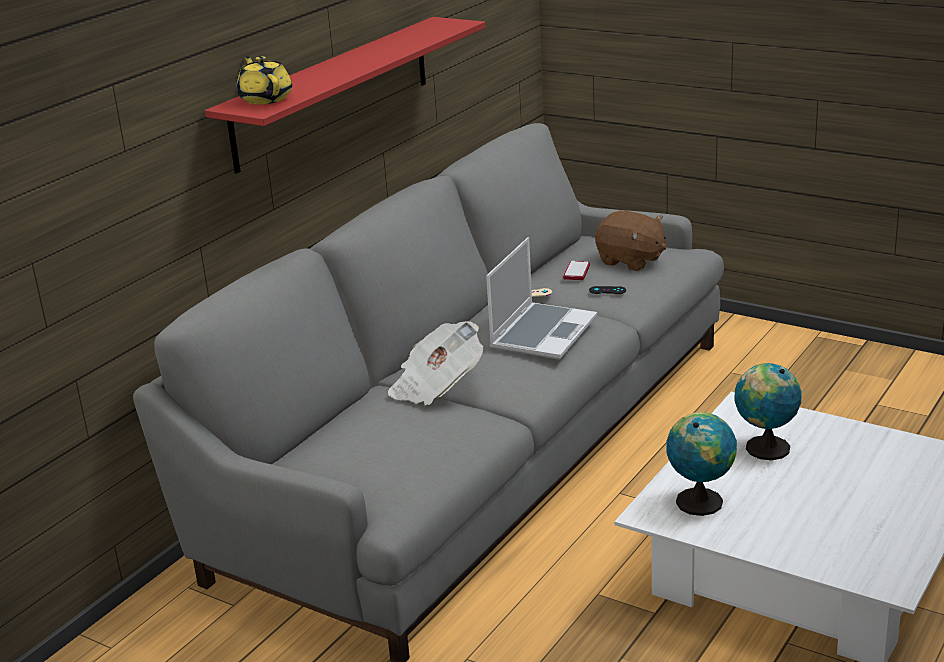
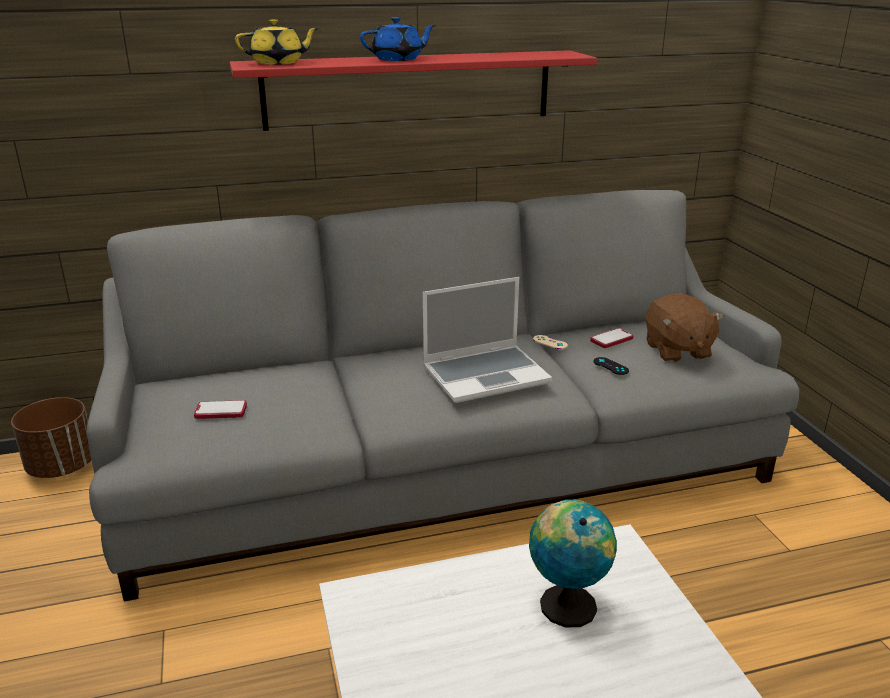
camera: 40 degrees right, 0 degrees up
yellow teapot [237,56,292,105] -> yellow teapot turned 60 degrees clockwise [235,19,319,65]
newspaper [388,321,483,405] -> none
globe [666,412,737,516] -> none
none -> brown planter [11,397,91,478]
none -> phone [194,400,247,419]
none -> blue teapot [360,17,436,61]

